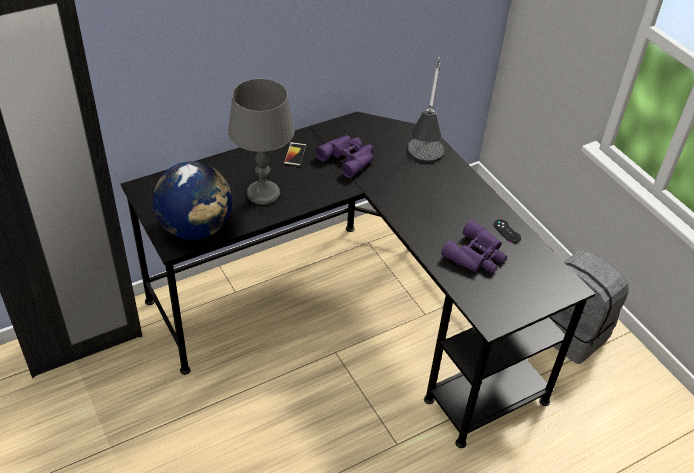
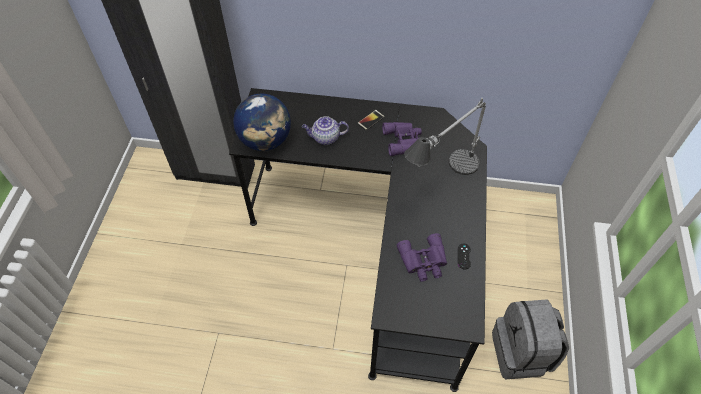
camera: 40 degrees right, 10 degrees up
grey table lamp [228,79,294,205] -> teapot [302,116,349,145]

